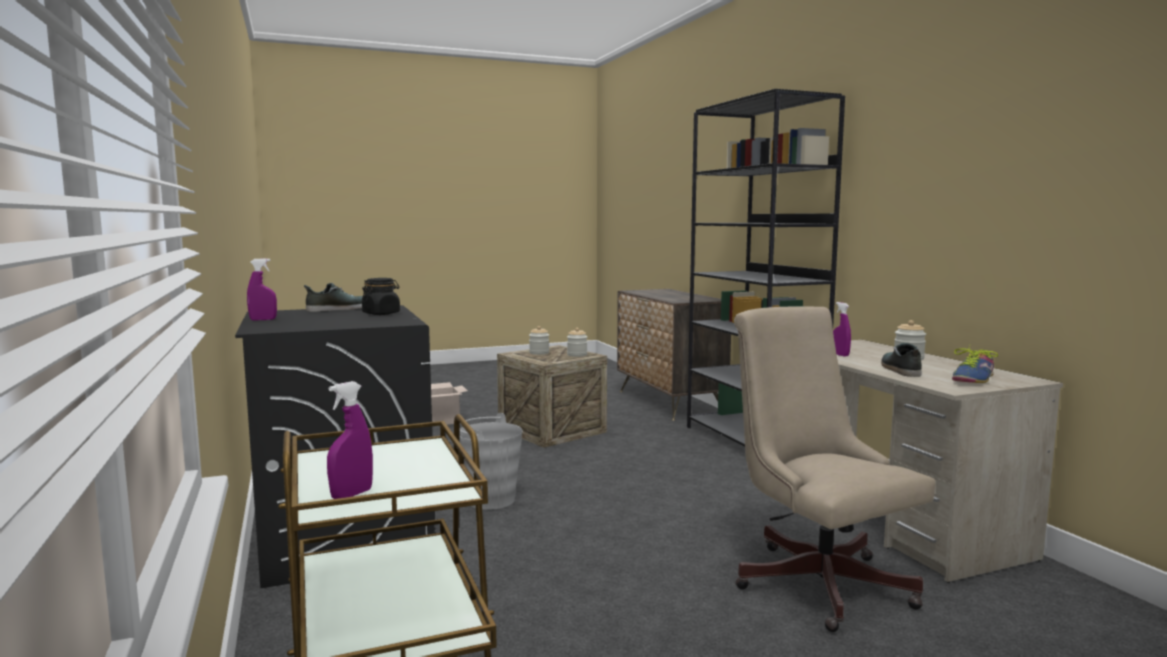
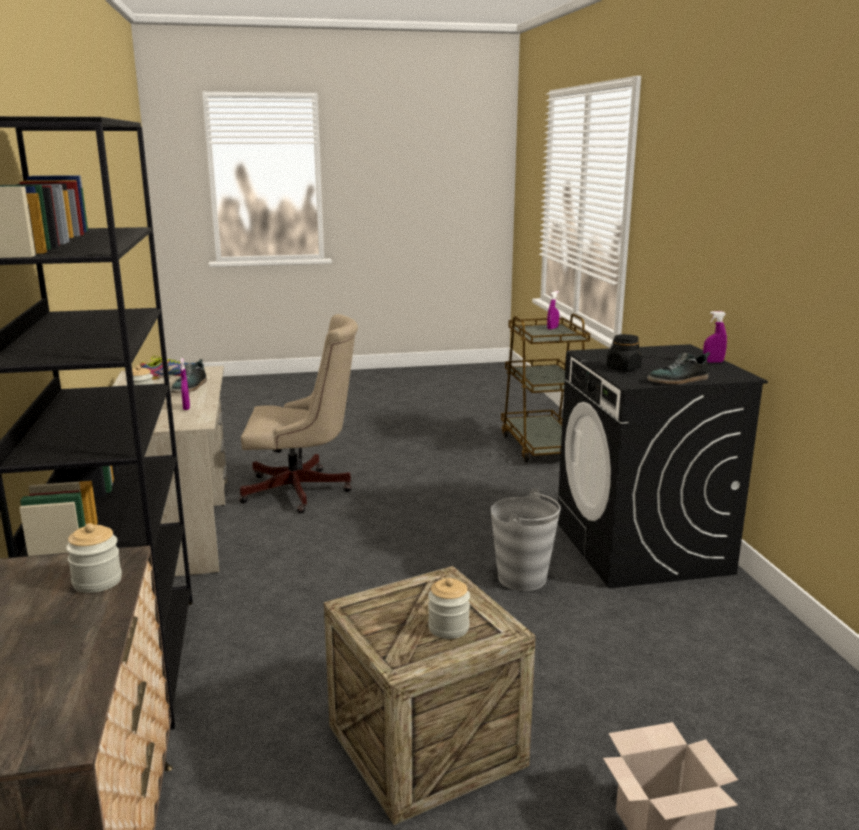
camera: 170 degrees left, 10 degrees up
jar [567,328,587,357] -> jar moved to [66,523,122,593]
beige office chair [734,306,936,632] -> beige office chair turned 75 degrees counterclockwise [239,314,358,513]

